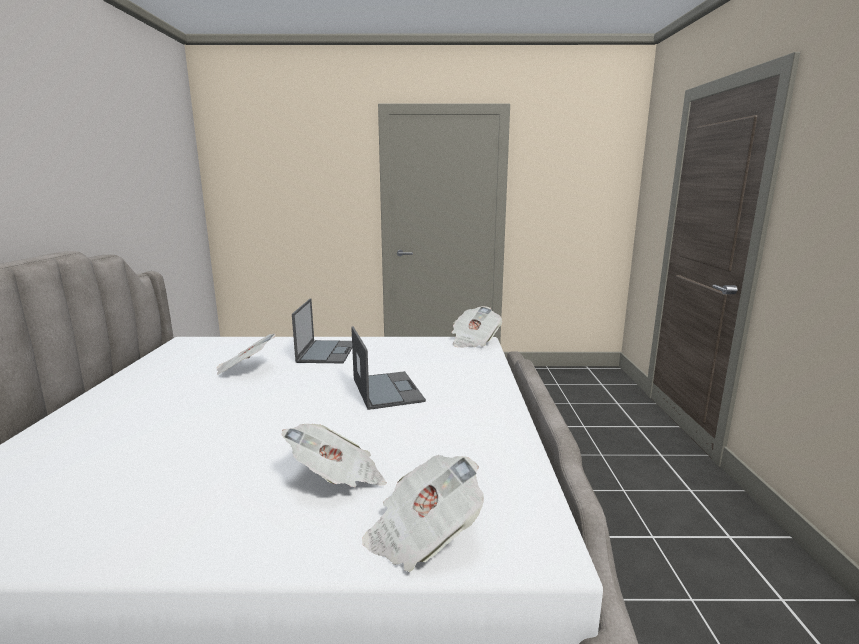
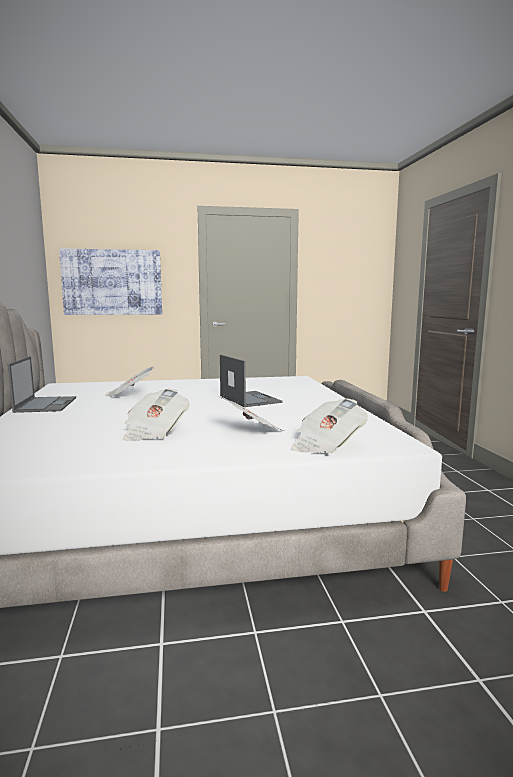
camera: 10 degrees left, 5 degrees down
laptop [292,298,352,363] -> laptop moved to [8,356,76,413]
newspaper [451,306,503,348] -> newspaper moved to [123,389,190,441]
none -> picture [59,248,162,315]

